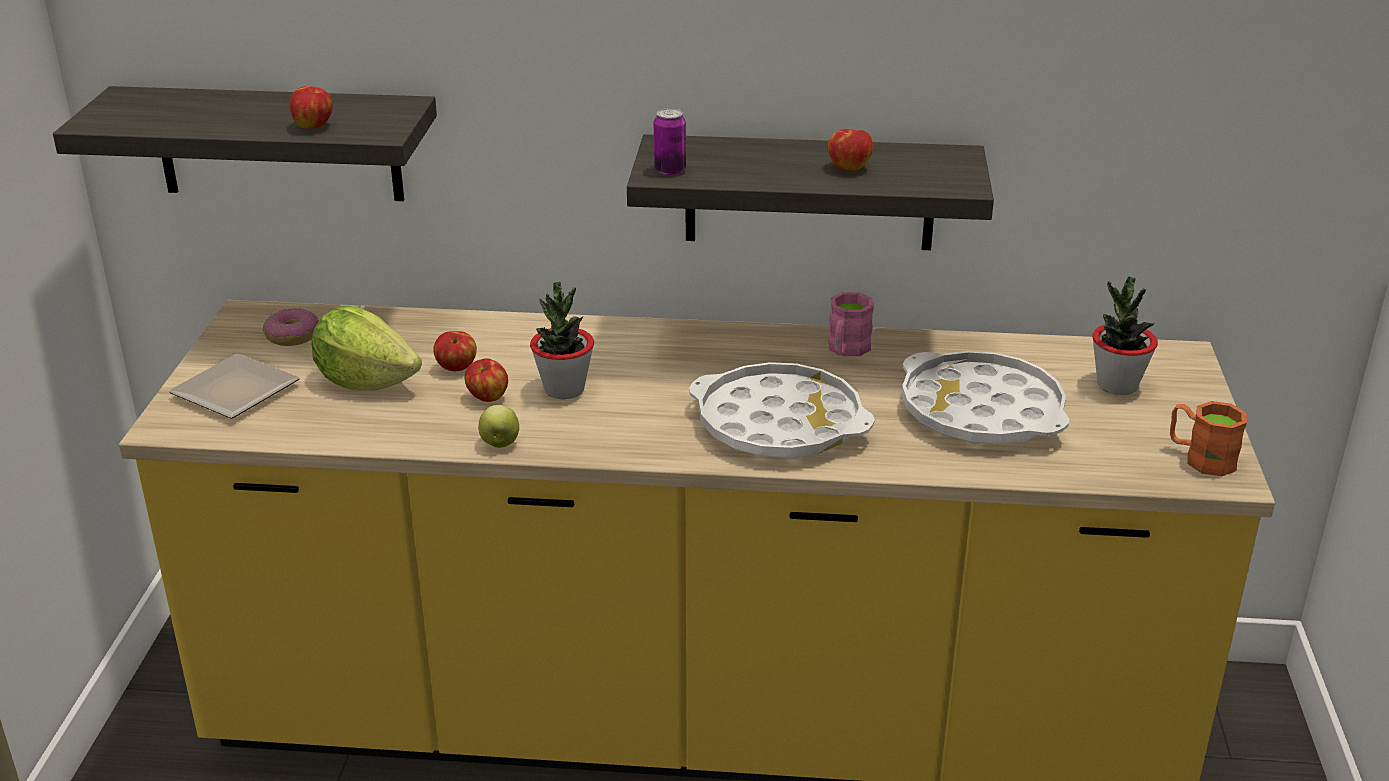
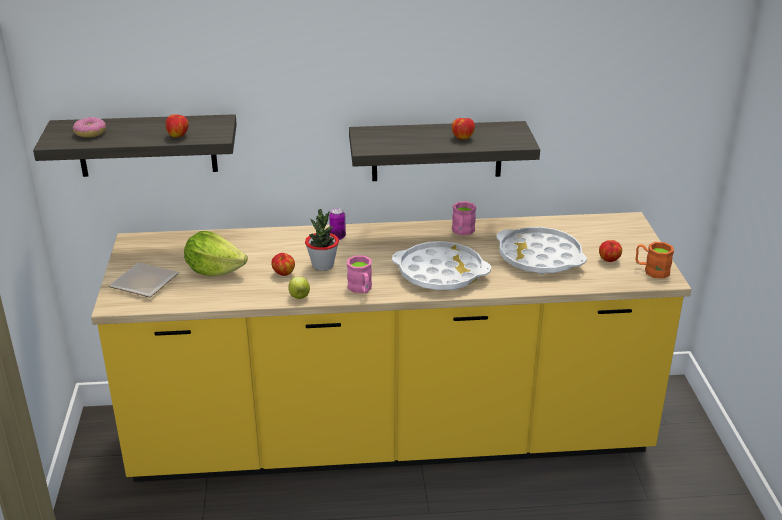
camera: 10 degrees left, 0 degrees up
donut [263,308,319,346] -> donut moved to [73,117,106,138]
apple [434,331,477,371] -> apple moved to [599,240,622,262]
can [654,108,686,175] -> can moved to [329,208,346,240]
potted plant [1092,277,1158,395] -> none
none -> pink mug [347,255,372,293]

